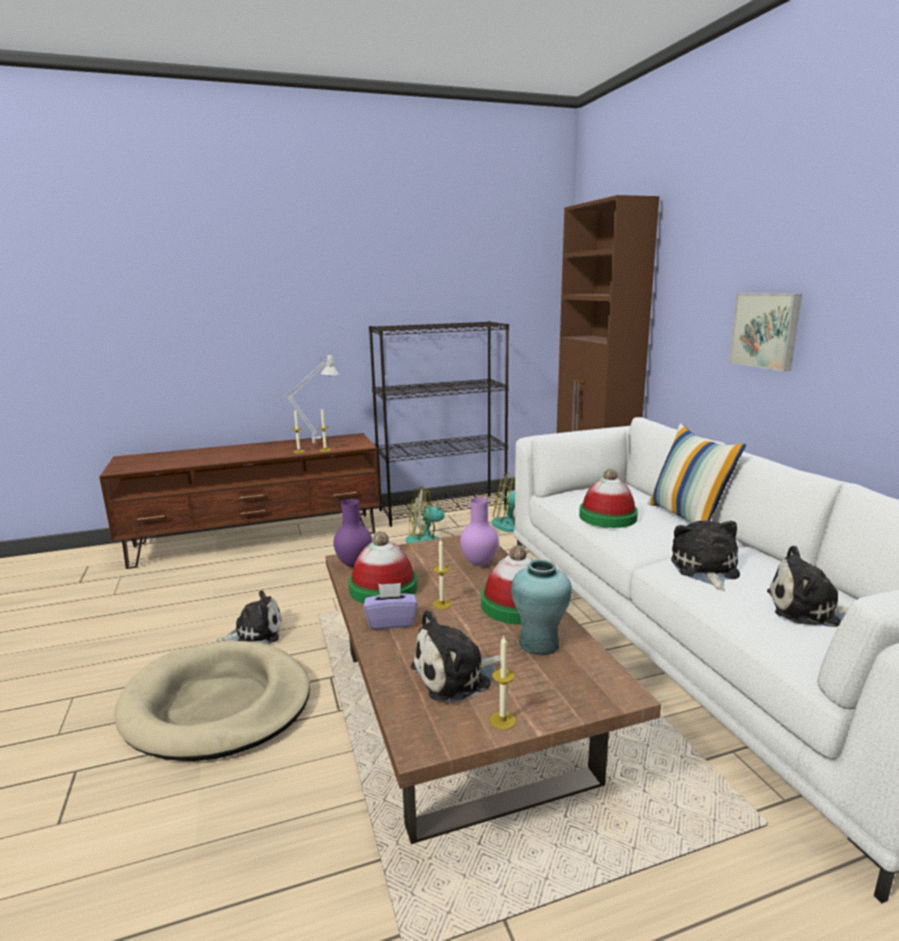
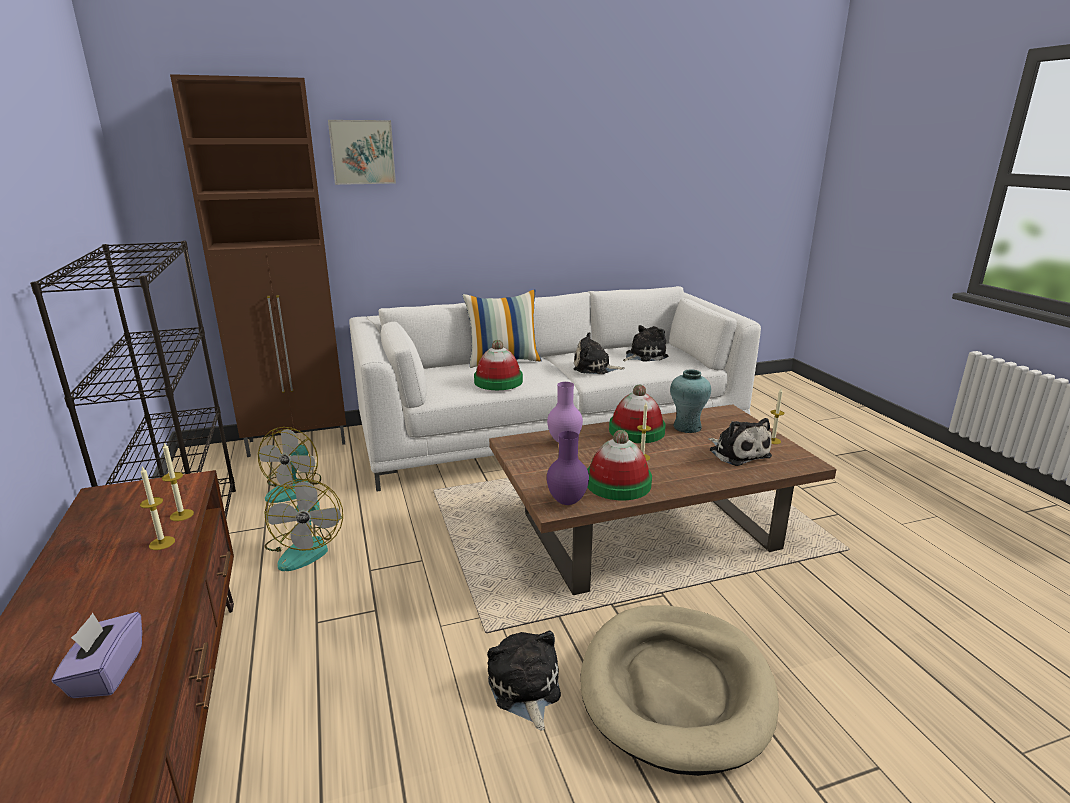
camera: 90 degrees left, 5 degrees up
grey table lamp [269,355,339,443] -> none
purple tissue box [364,583,417,630] -> purple tissue box moved to [52,612,142,698]
picture [729,293,802,371] -> picture moved to [328,120,396,185]
plush toy [767,546,848,627] -> plush toy turned 135 degrees counterclockwise [623,325,668,362]

